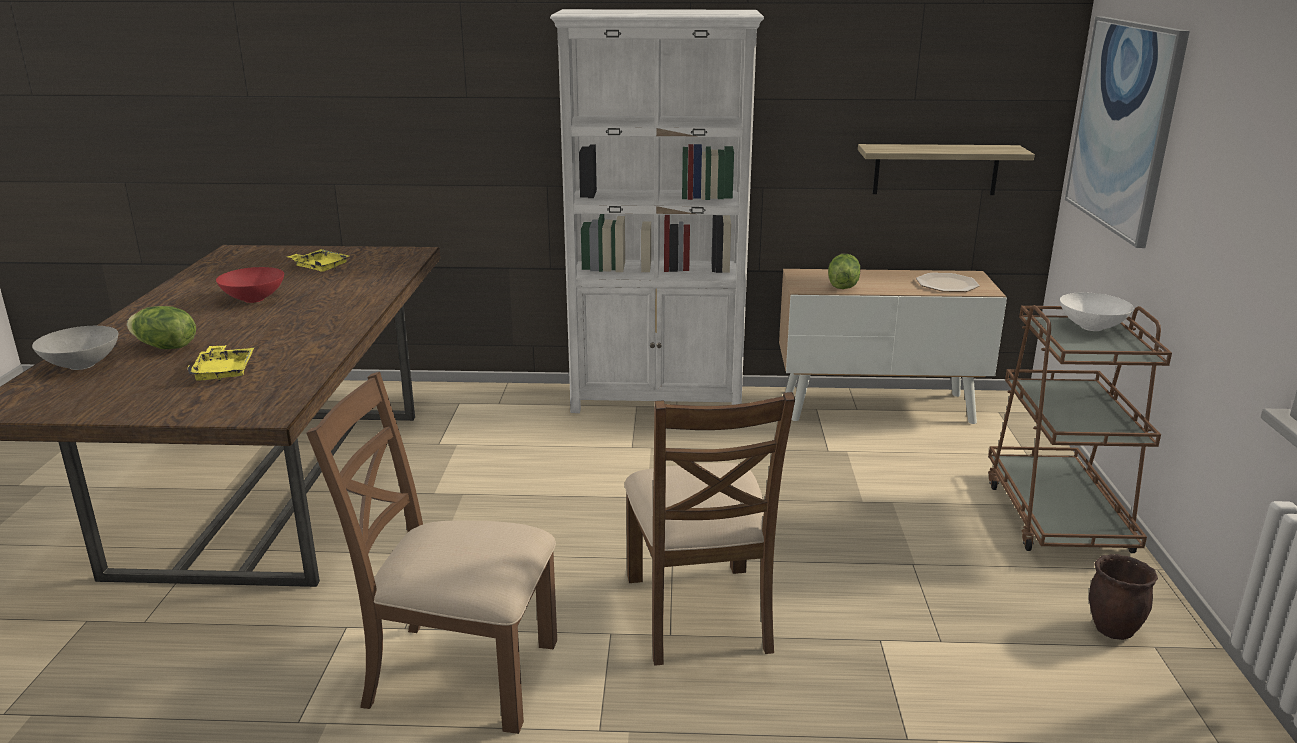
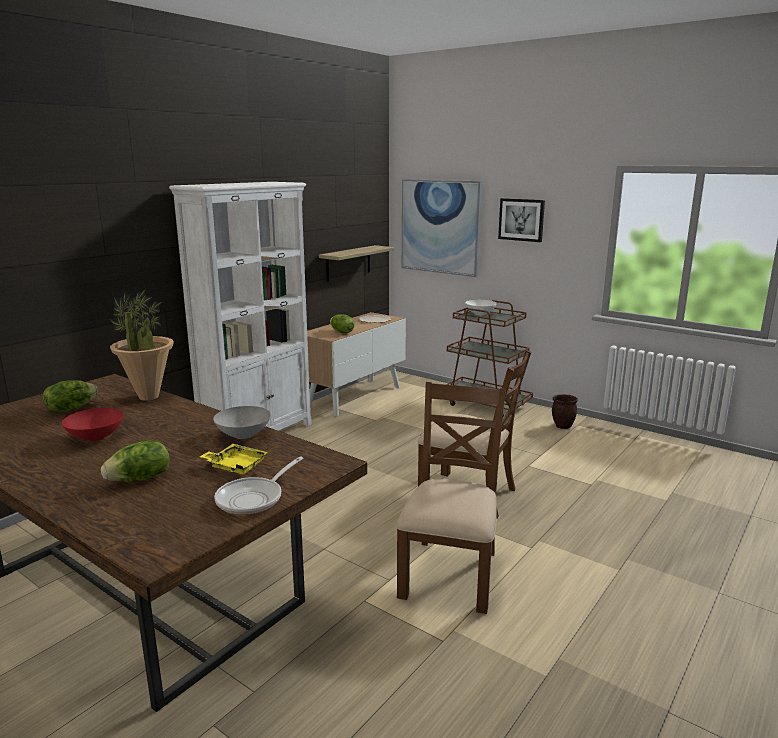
camera: 55 degrees left, 5 degrees down
grey bowl [32,326,118,370] -> grey bowl moved to [213,406,271,439]
yellow tray [288,249,349,272] -> lettuce [43,380,98,412]
brown chair [306,372,557,734] -> brown chair turned 150 degrees clockwise [396,382,506,614]
none -> potted plant [109,290,174,401]
none -> frying pan [214,457,303,515]
none -> picture [498,198,545,242]

